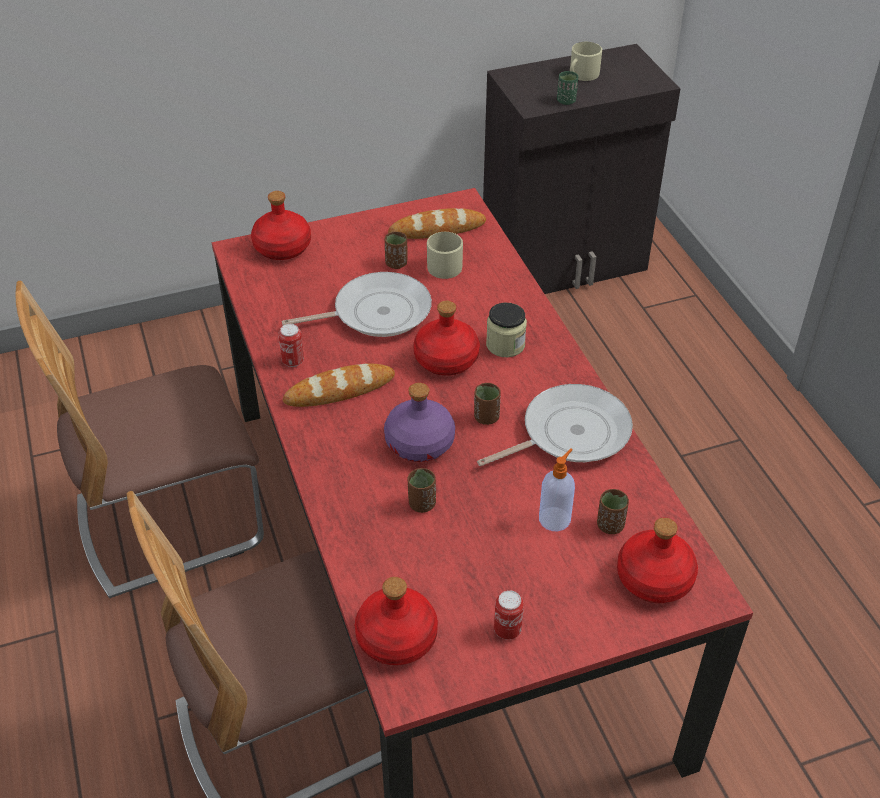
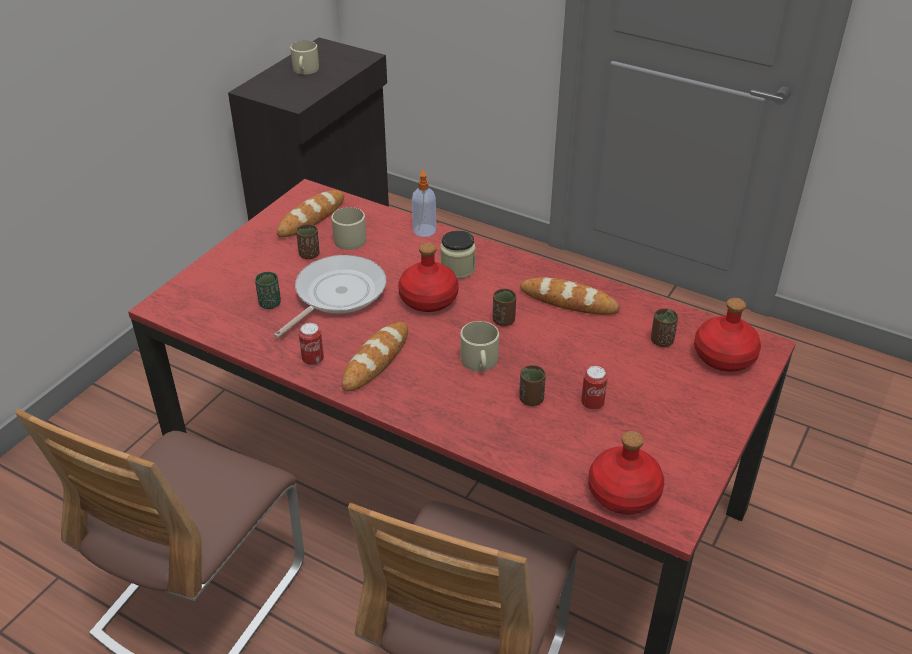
camera: 40 degrees left, 5 degrees down
red bottle [251,191,311,260] -> none
purple bottle [384,383,455,462] -> beige mug [460,321,499,371]
frying pan [477,384,633,466] -> bread [520,277,620,315]
can [494,590,524,640] -> can moved to [581,366,608,410]
soap dispenser [539,449,575,531] -> soap dispenser moved to [412,168,436,237]
green cup [557,71,578,105] -> green cup moved to [255,272,281,309]

